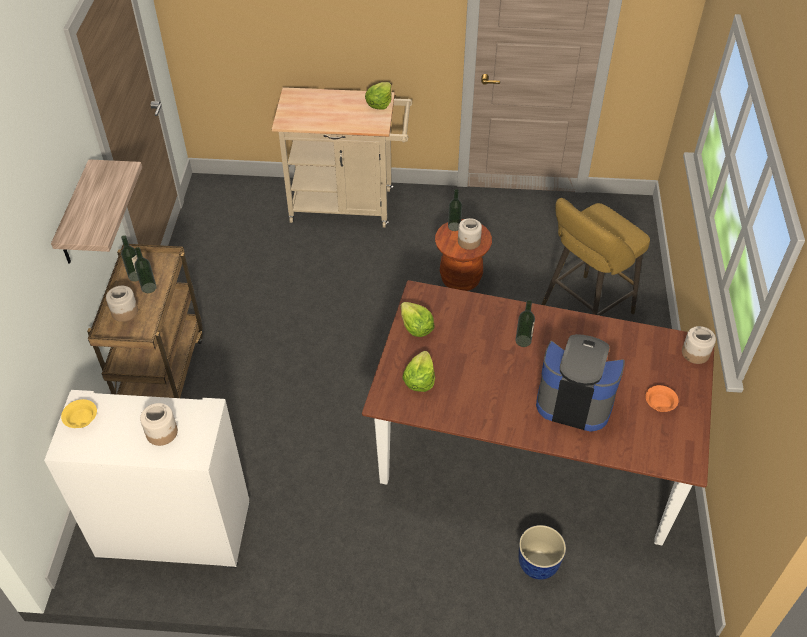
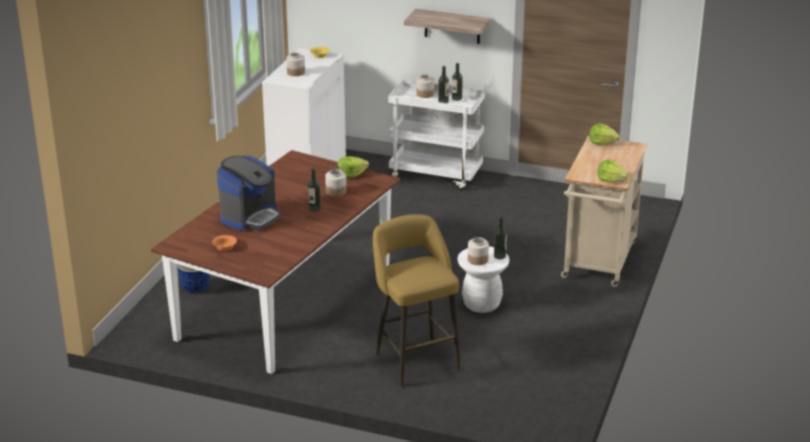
camera: 105 degrees right, 20 degrees down
brown cart [87,244,203,398] -> white cart [388,79,485,190]
lettuce [402,351,435,392] -> lettuce moved to [589,124,620,145]
brown stool [435,219,492,291] -> white stool [457,246,510,313]
jar [682,326,716,364] -> jar moved to [325,169,346,197]

